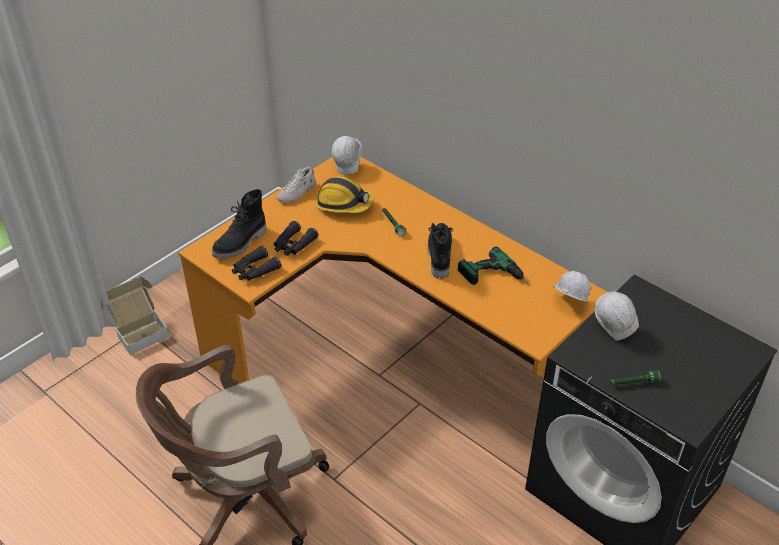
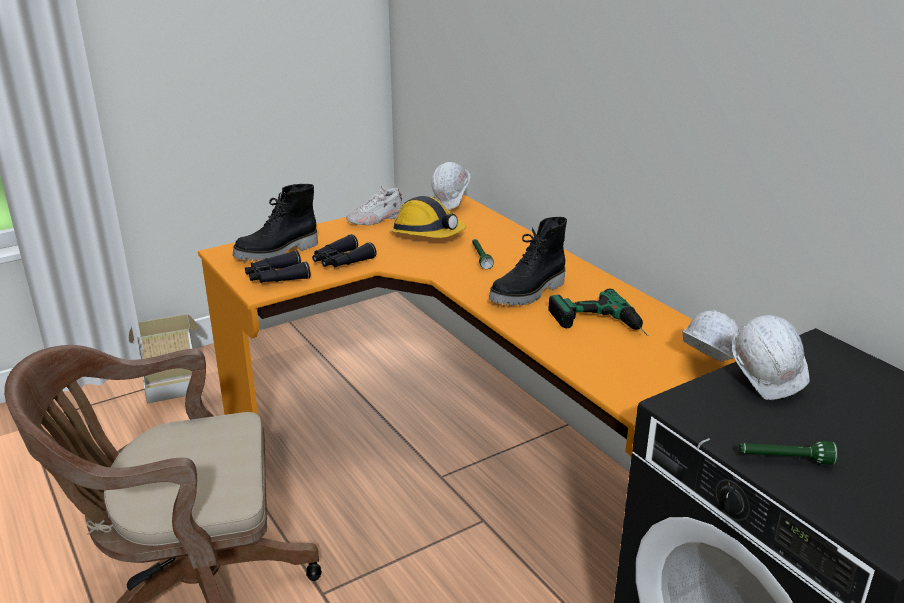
camera: 15 degrees right, 15 degrees down
black boot [428,223,453,279] -> black boot turned 150 degrees counterclockwise [489,217,567,306]

